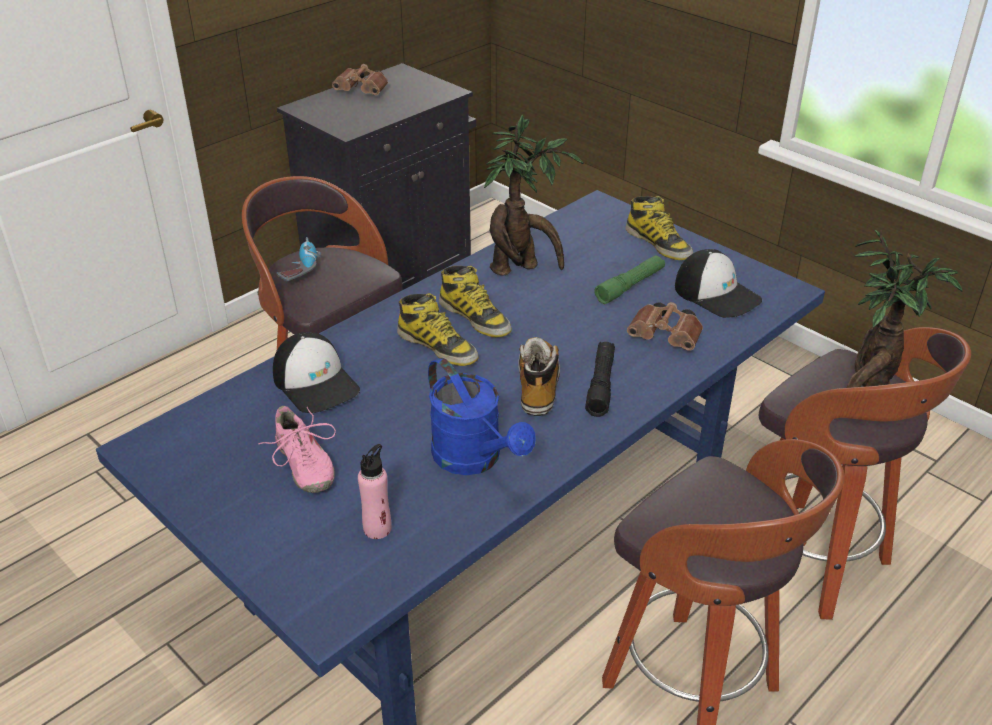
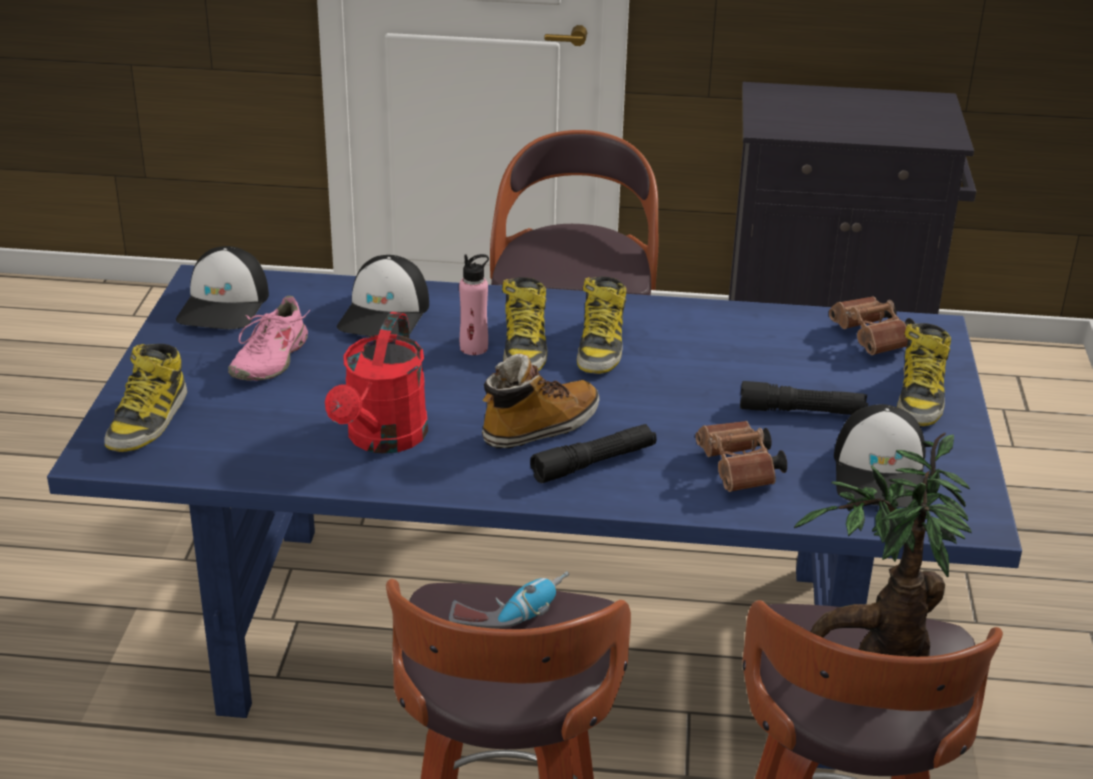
camera: 50 degrees right, 5 degrees down
power drill [277,237,321,281] -> power drill moved to [449,571,569,628]
brown binoculars [332,64,388,95] -> brown binoculars moved to [829,296,915,355]
pink bottle [358,444,391,539] -> pink bottle moved to [459,254,489,355]
blue watering can [428,358,536,475] -> red watering can [325,312,428,454]
potted plant [484,114,584,275] -> none
green flashlight [594,255,665,304] -> black flashlight [740,381,868,415]
none -> boot [104,344,187,452]
none -> cap [176,246,269,329]

